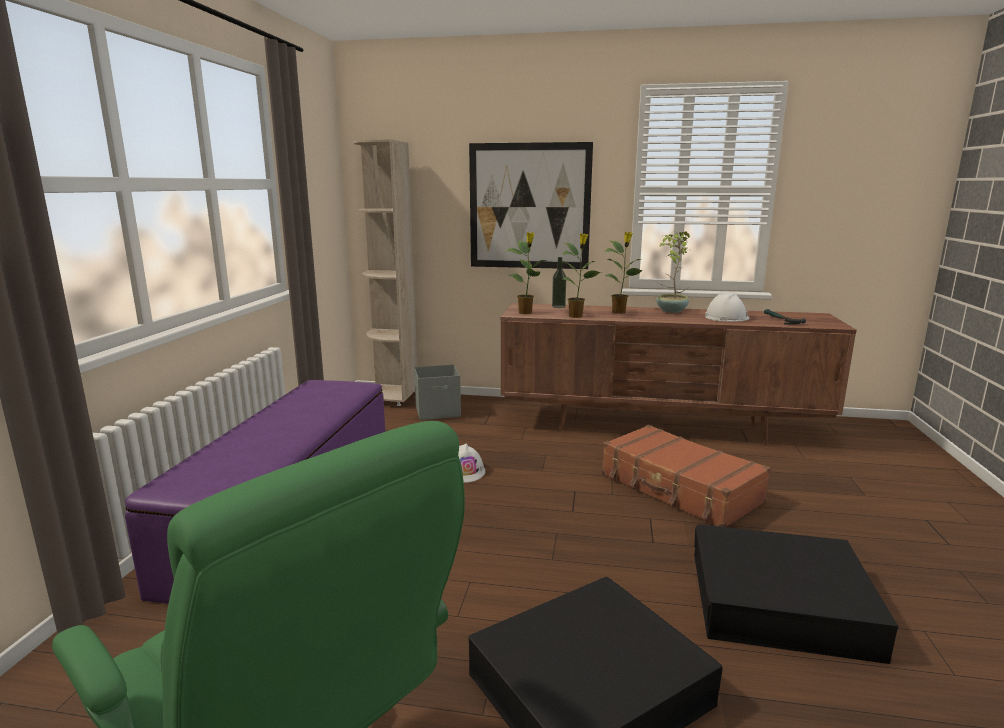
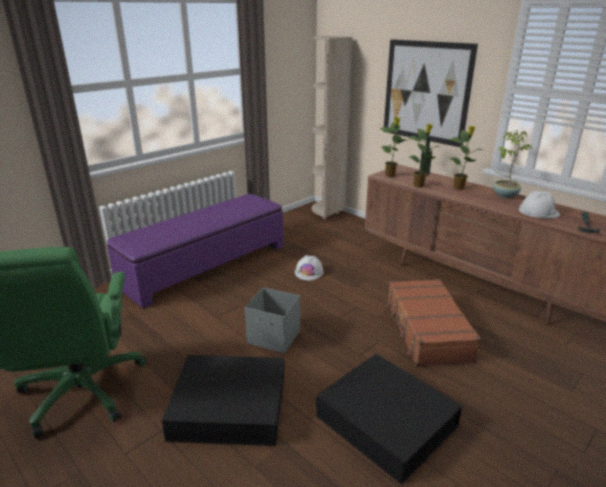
camera: 35 degrees right, 10 degrees up
grey storage box [414,364,461,420] -> grey storage box moved to [245,287,300,354]

